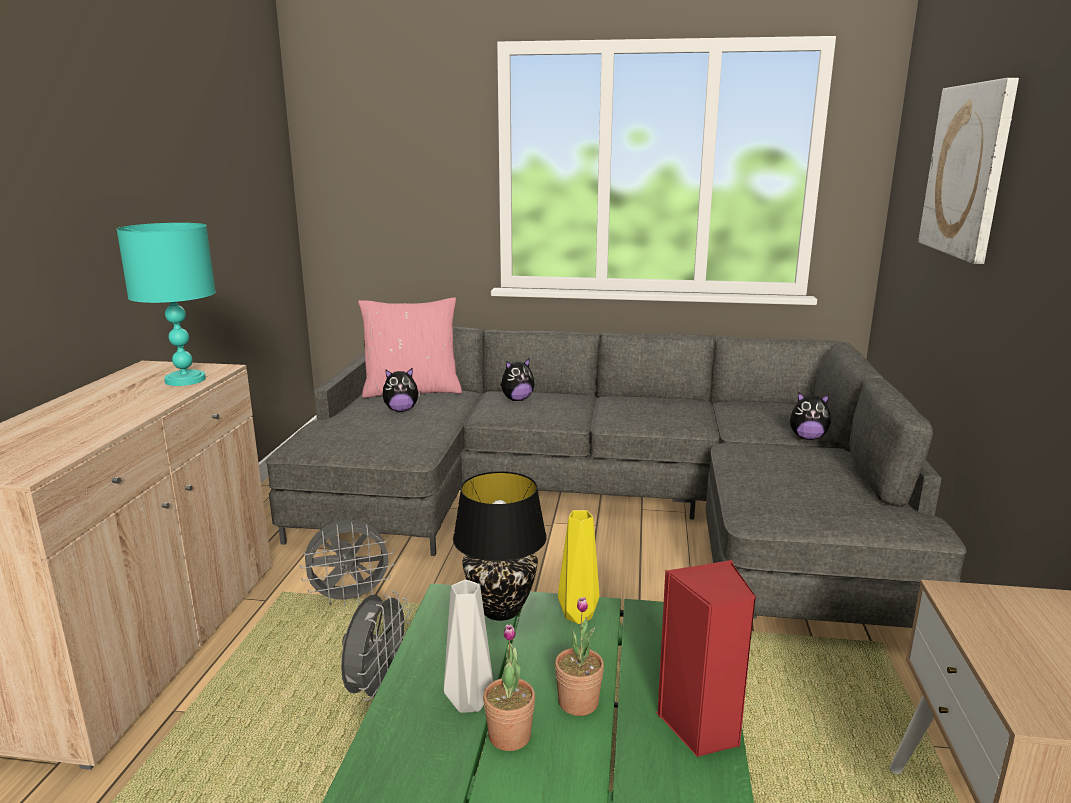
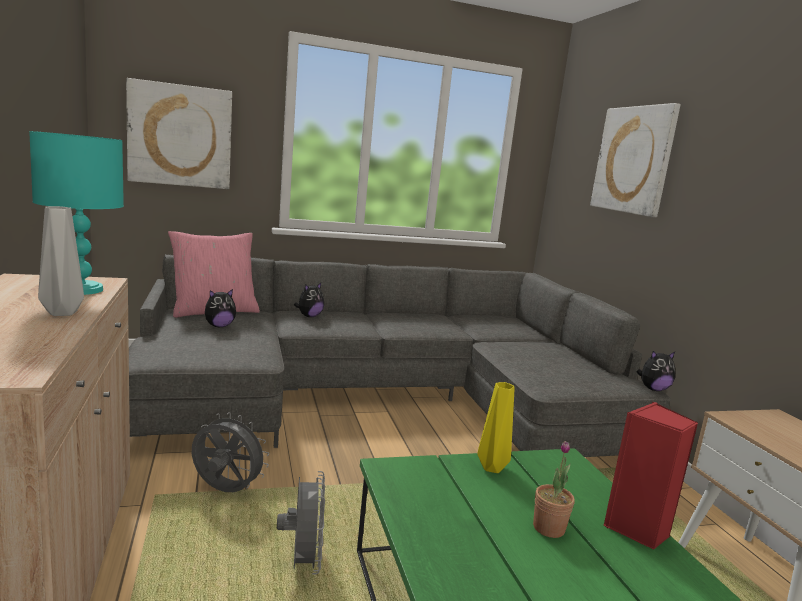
camera: 25 degrees left, 5 degrees down
grey fan [300,520,394,606] -> grey fan turned 120 degrees counterclockwise [192,412,269,492]
grey vase [444,580,493,713] -> grey vase moved to [38,206,84,316]
black table lamp [453,471,547,621] -> none
potted plant [483,624,535,751] -> none
plush toy [790,392,831,440] -> plush toy moved to [637,351,676,391]
none -> picture [126,78,232,189]

